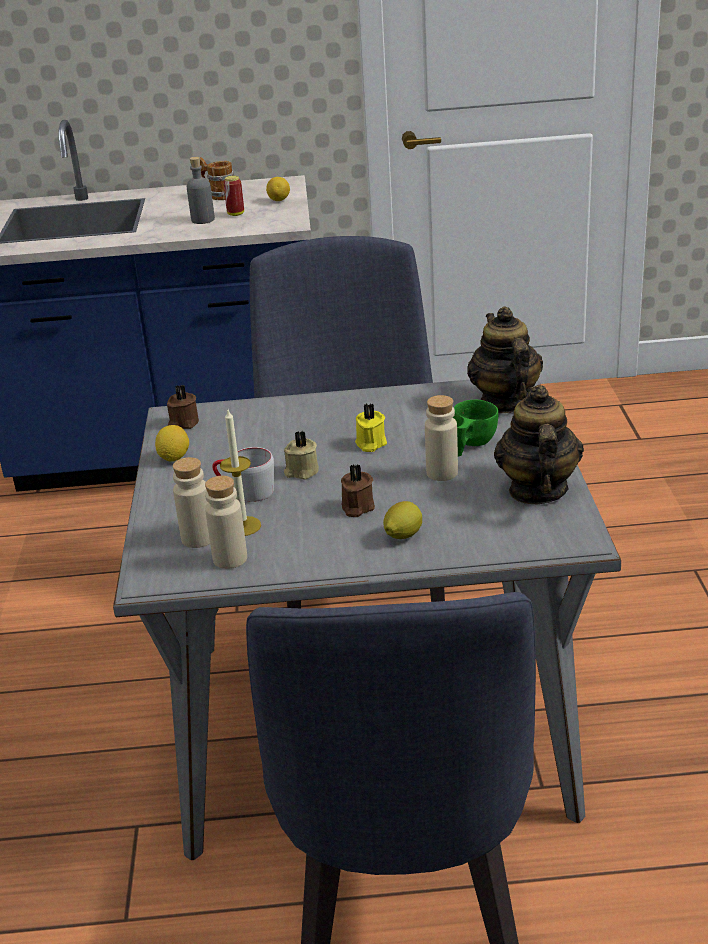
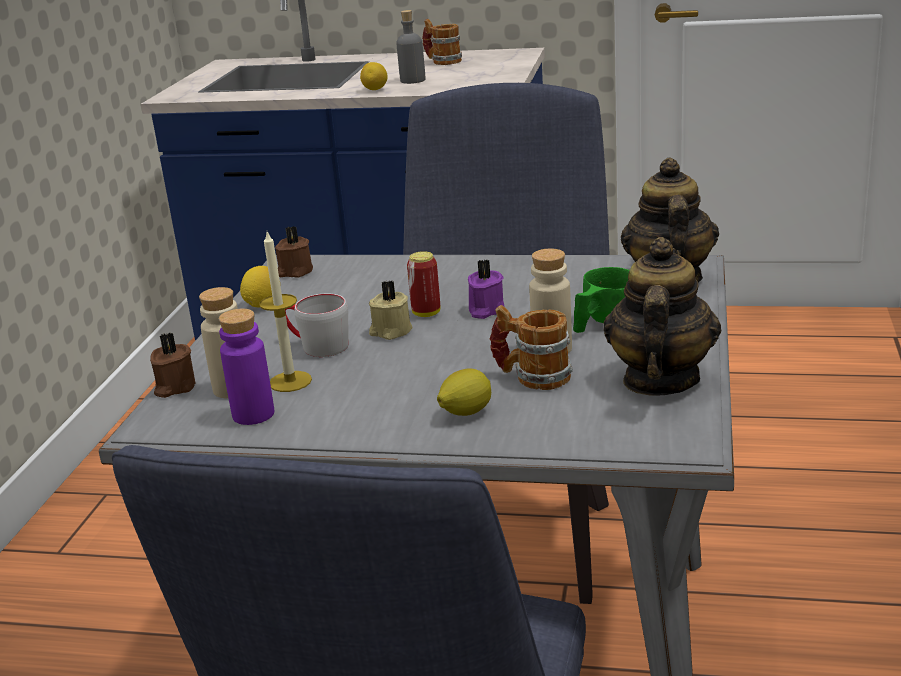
camera: 15 degrees right, 5 degrees down
beige bottle [205,476,247,569] -> purple bottle [219,309,274,425]
can [223,176,244,216] -> can moved to [407,251,440,317]
lemon [266,177,290,201] -> lemon moved to [360,62,387,90]
brown candle [341,465,375,517] -> brown candle moved to [150,333,195,398]
yellow candle [355,403,387,452] -> purple candle [468,259,505,319]
none -> mug [490,305,573,390]

